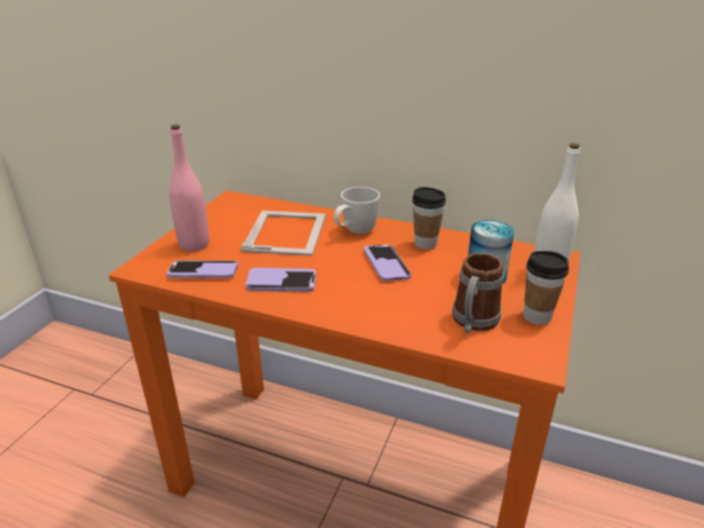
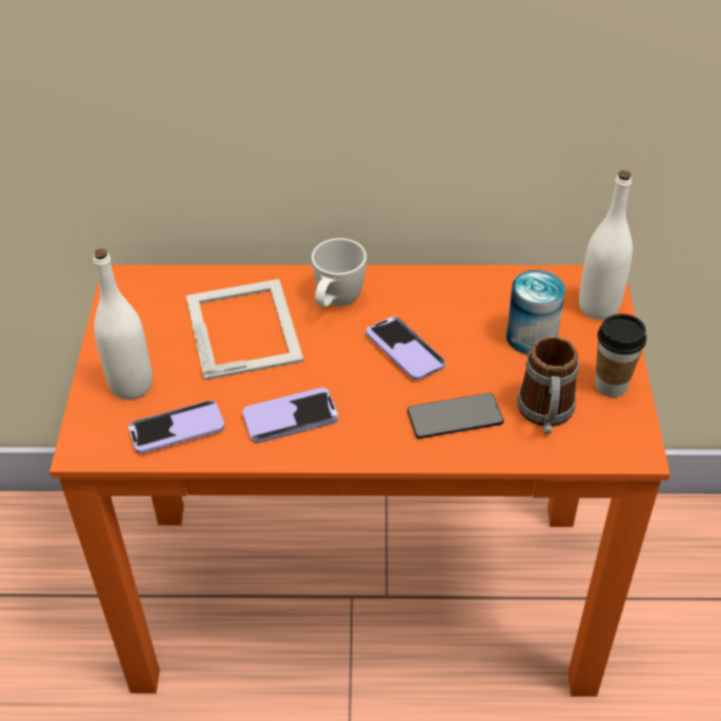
camera: 20 degrees left, 15 degrees up
pink bottle [169,125,209,251] -> white bottle [93,248,152,400]
cup [412,187,446,250] -> none
none -> phone [407,393,504,439]

